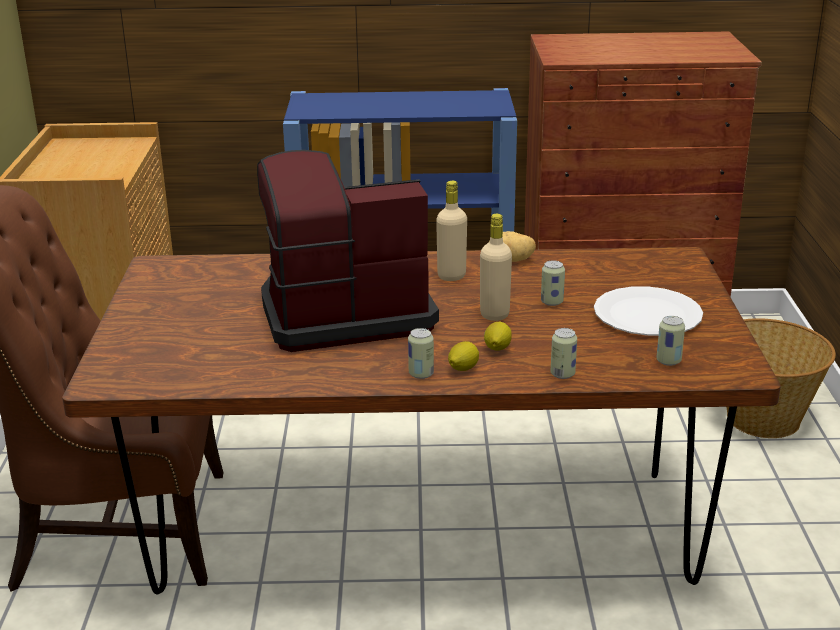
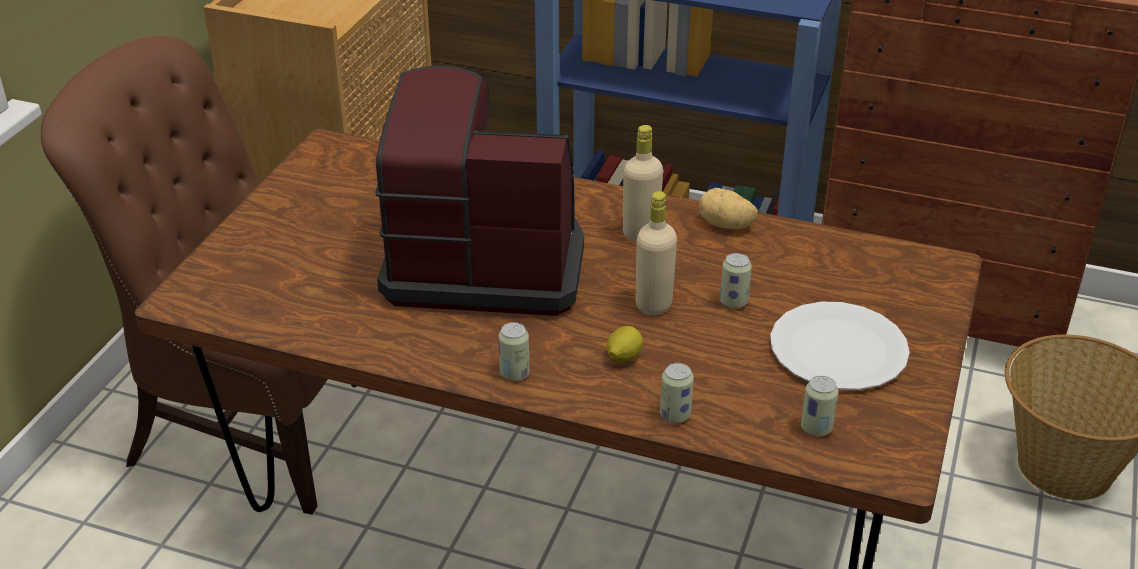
camera: 20 degrees right, 10 degrees up
lemon [448,341,479,371] -> none

